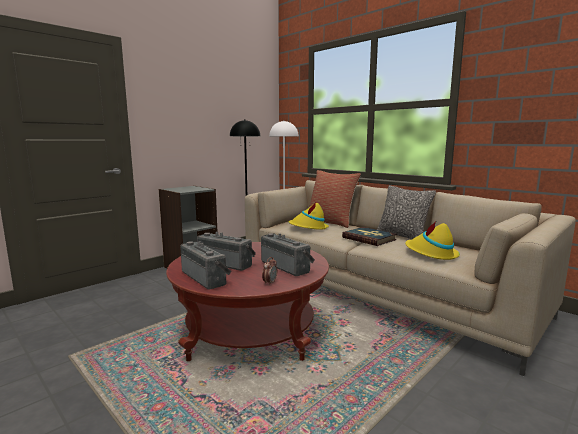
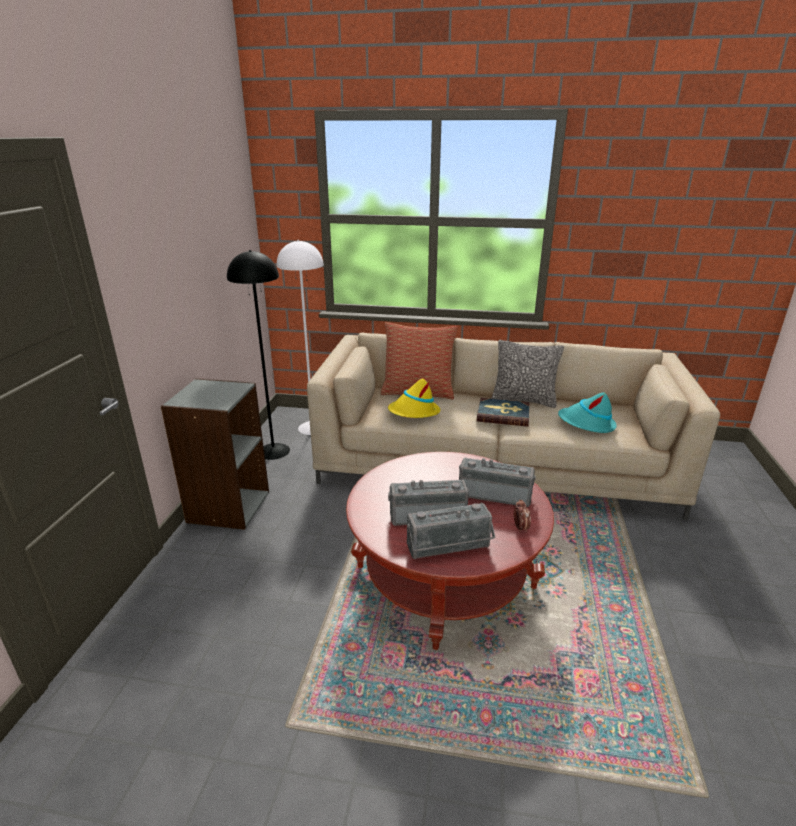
camera: 35 degrees left, 15 degrees up
radio [180,241,232,290] -> radio turned 150 degrees clockwise [407,503,495,559]
yellow hat [405,222,460,260] -> turquoise hat [558,393,617,433]

